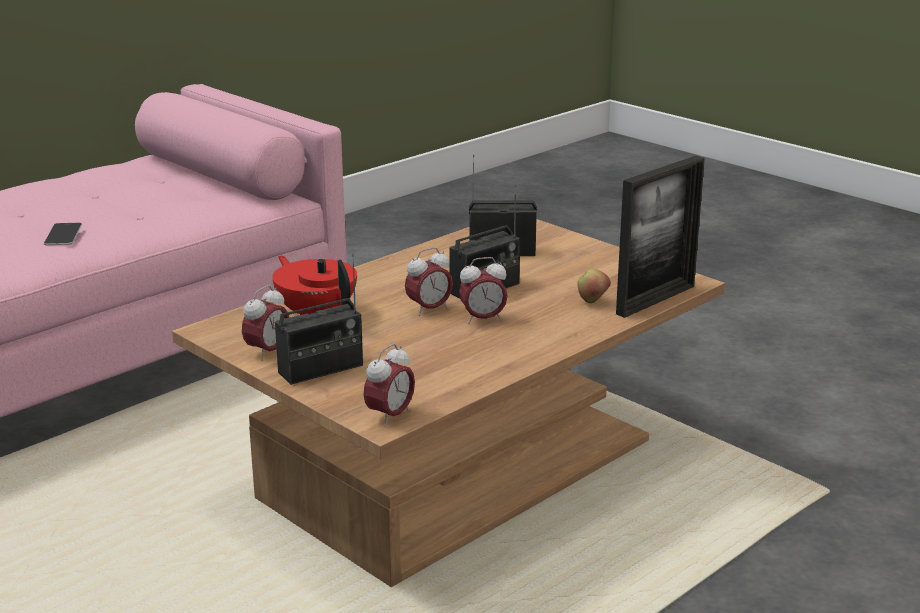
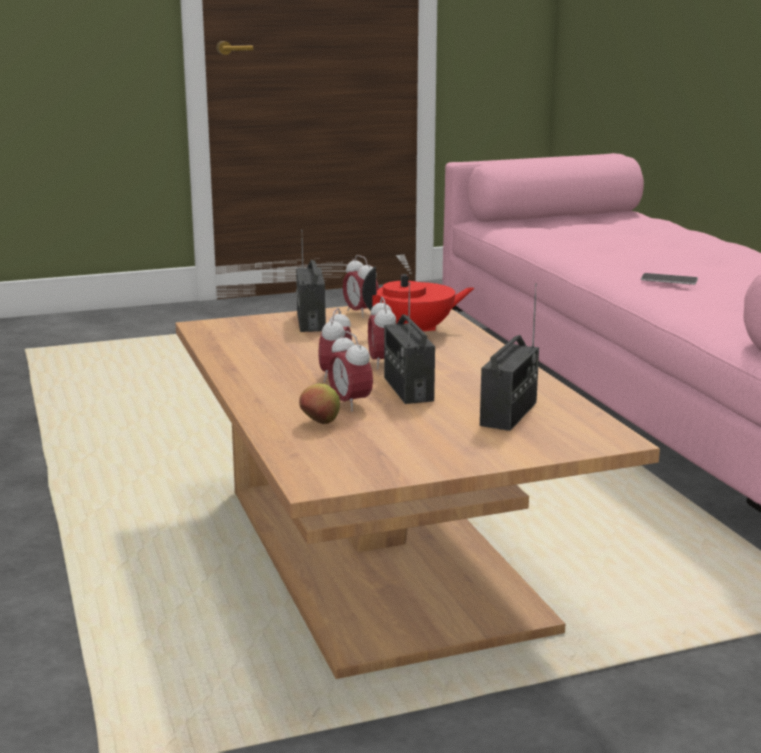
camera: 115 degrees right, 5 degrees down
alarm clock [364,344,415,427] -> alarm clock moved to [328,331,373,411]
picture frame [616,156,705,318] -> none

